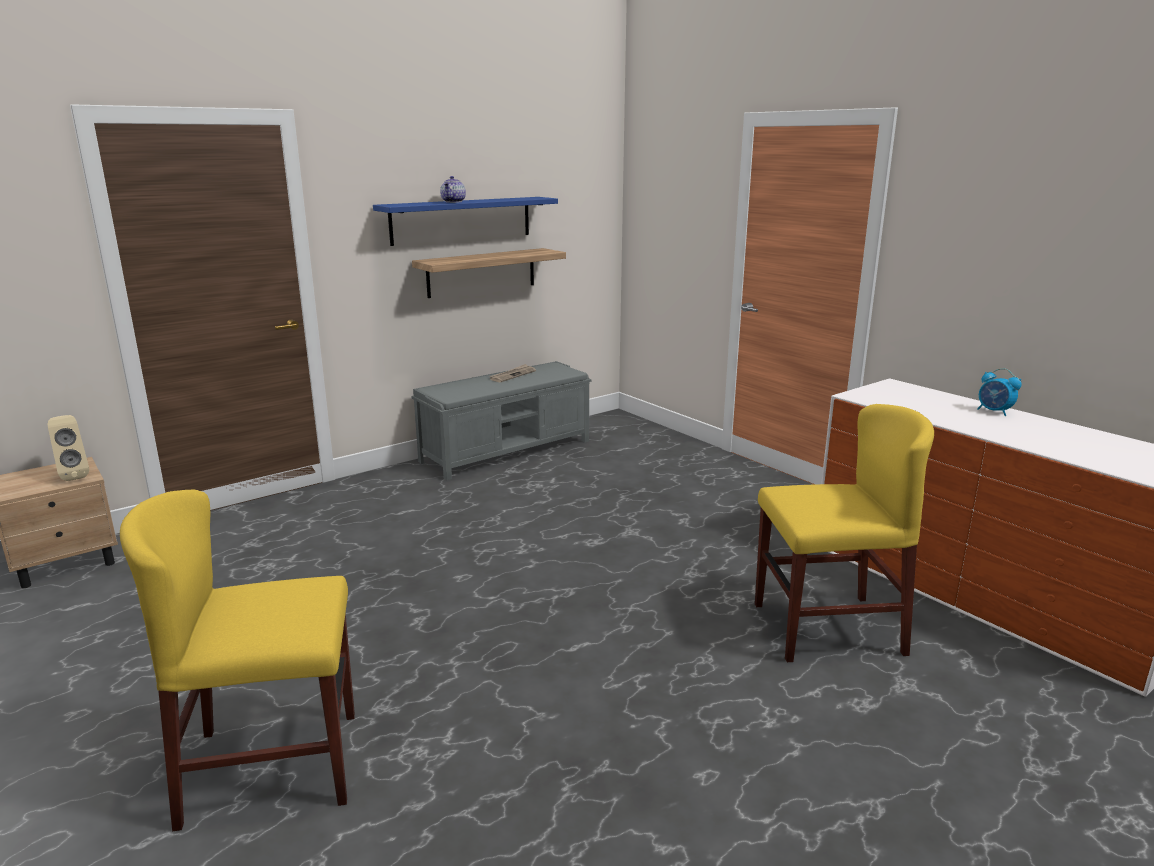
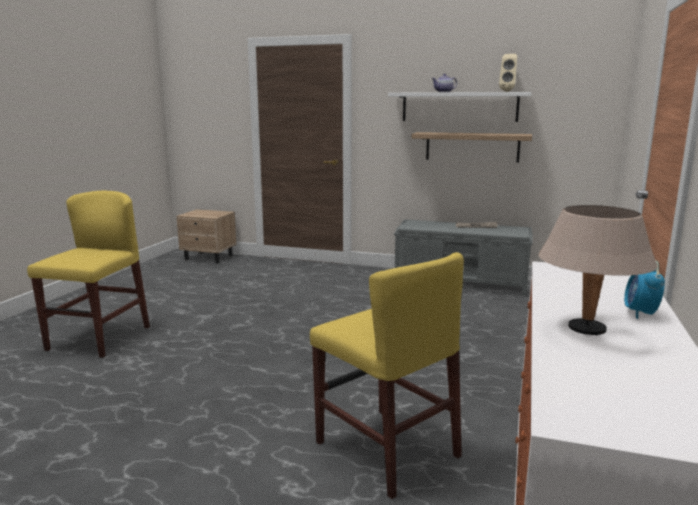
camera: 55 degrees right, 5 degrees down
beige speaker [48,415,89,481] -> beige speaker moved to [499,54,517,92]
yellow chair [120,490,355,831] -> yellow chair turned 60 degrees clockwise [27,191,150,358]
blue shelf [373,197,558,246] -> white shelf [388,92,531,122]
none -> beige table lamp [539,205,657,335]

